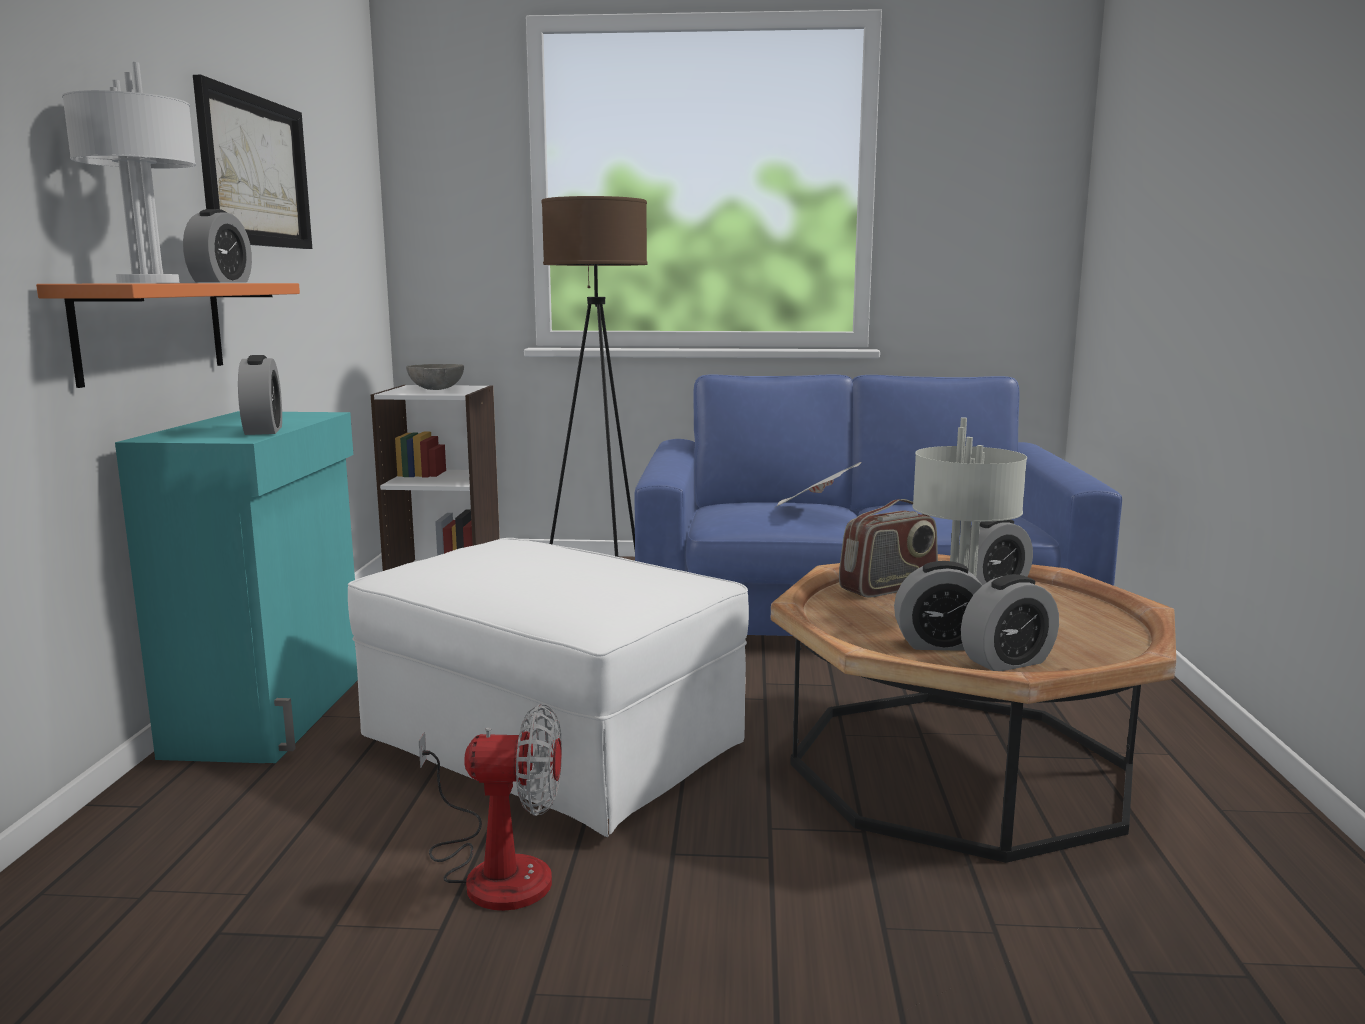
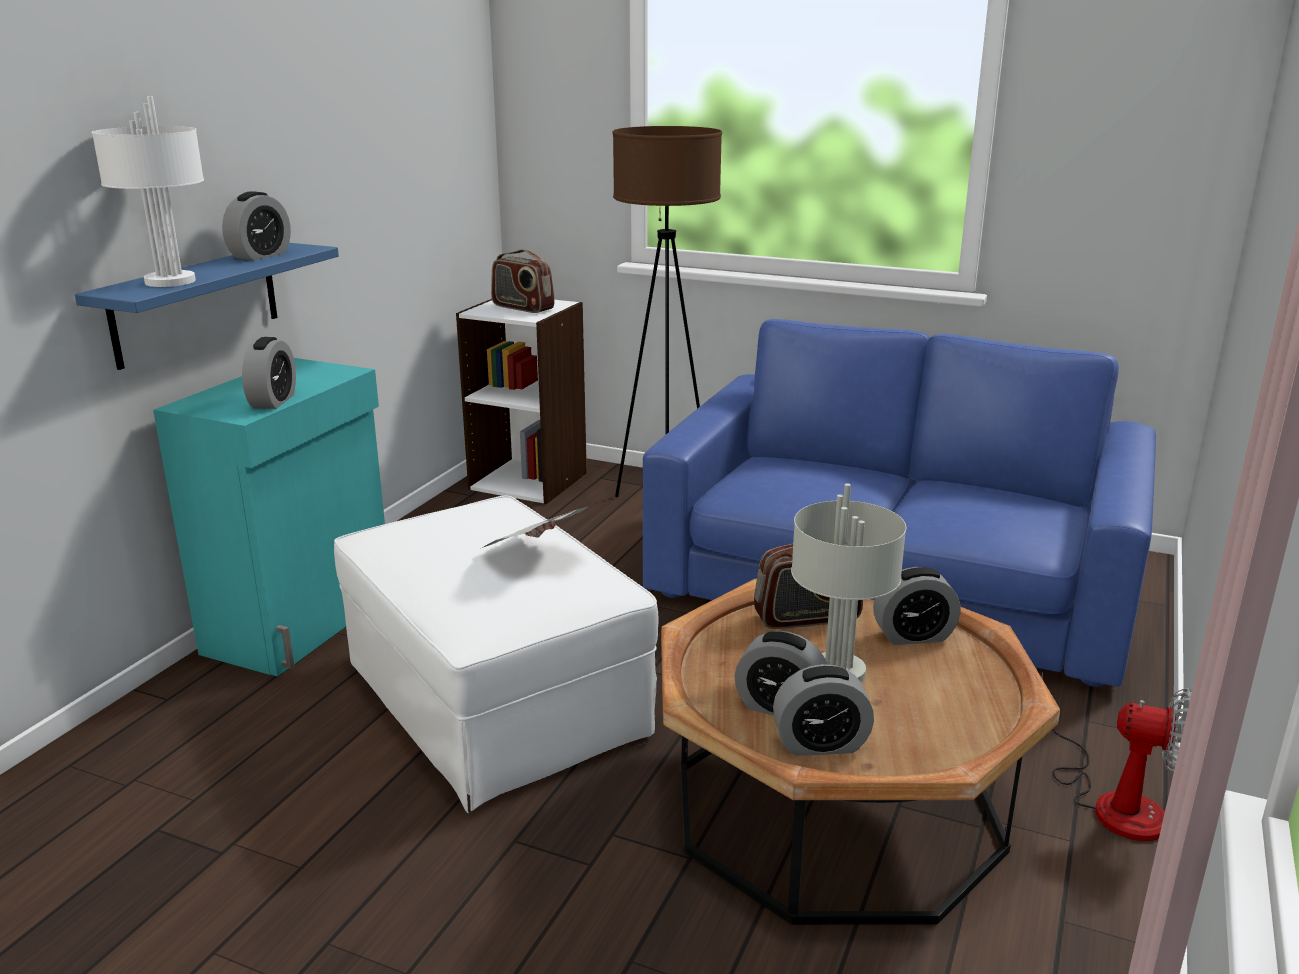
camera: 20 degrees right, 10 degrees up
orange shelf [36,283,300,388] -> blue shelf [75,243,339,370]
picture [193,75,312,249] -> none
grey bowl [406,364,464,390] -> radio [491,249,555,313]
fan [419,704,562,911] -> fan moved to [1041,672,1192,841]
newspaper [774,462,862,508] -> newspaper moved to [482,507,588,548]

